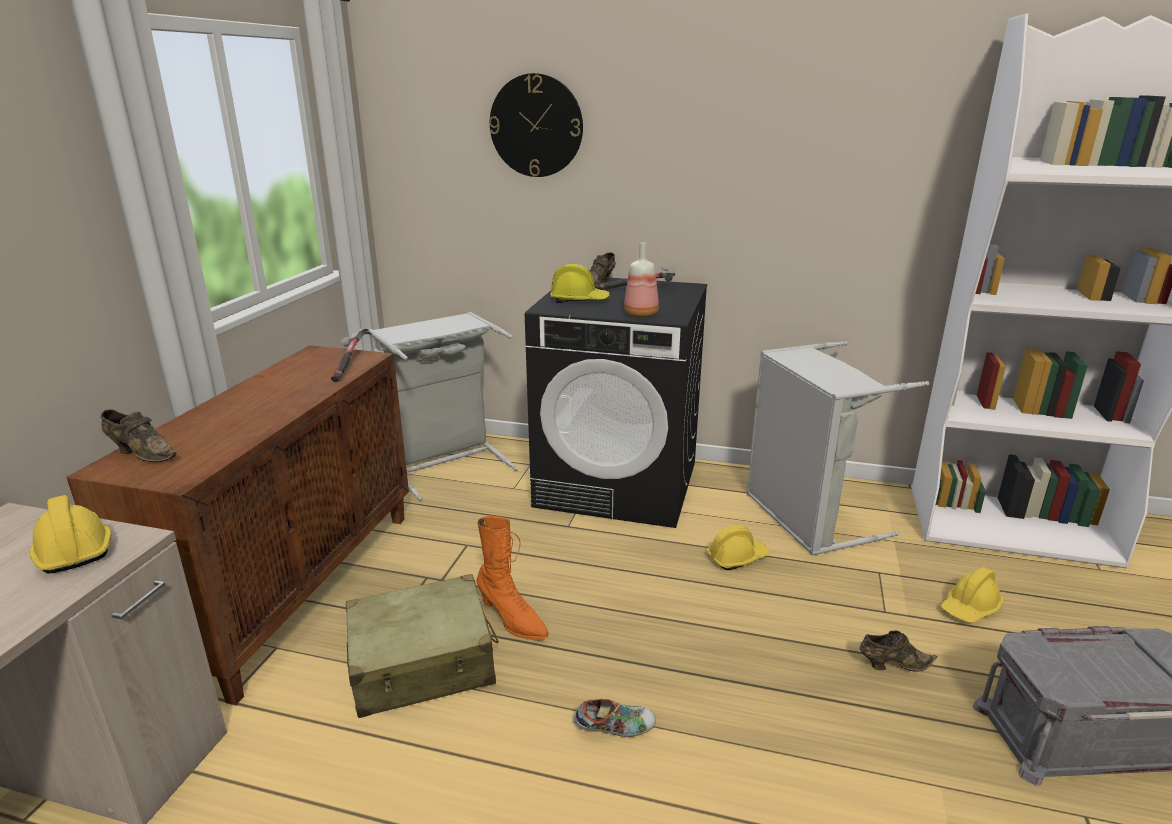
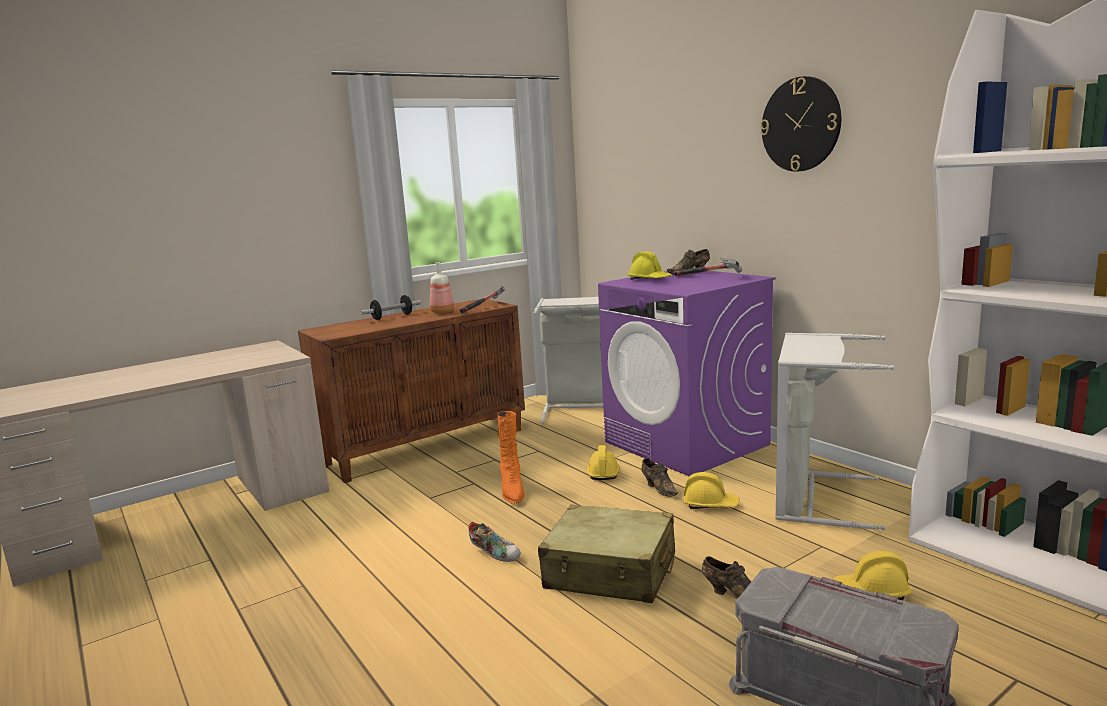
camera: 40 degrees right, 10 degrees down
yellow hard hat [29,495,111,574] -> yellow hard hat moved to [587,445,620,480]
brown shoe [101,409,176,462] -> brown shoe moved to [641,458,678,497]
beige suitcase [346,574,499,718] -> beige suitcase moved to [538,505,675,603]
wall clock [489,73,583,177] -> wall clock moved to [760,76,841,172]
black washing machine [525,278,707,528] -> purple washing machine [598,271,776,476]
bottle [624,242,659,317] -> bottle moved to [430,262,454,313]
none -> dumbbell [360,295,421,320]

